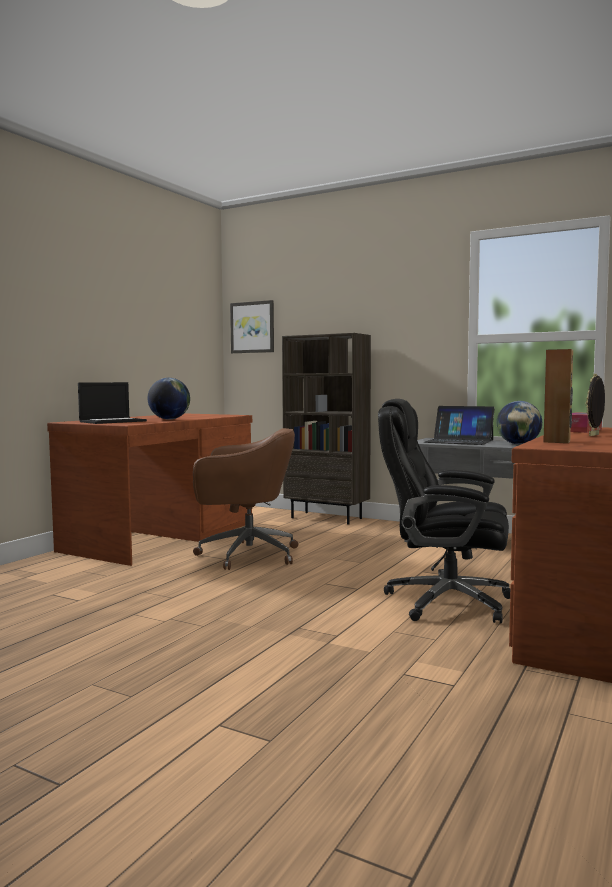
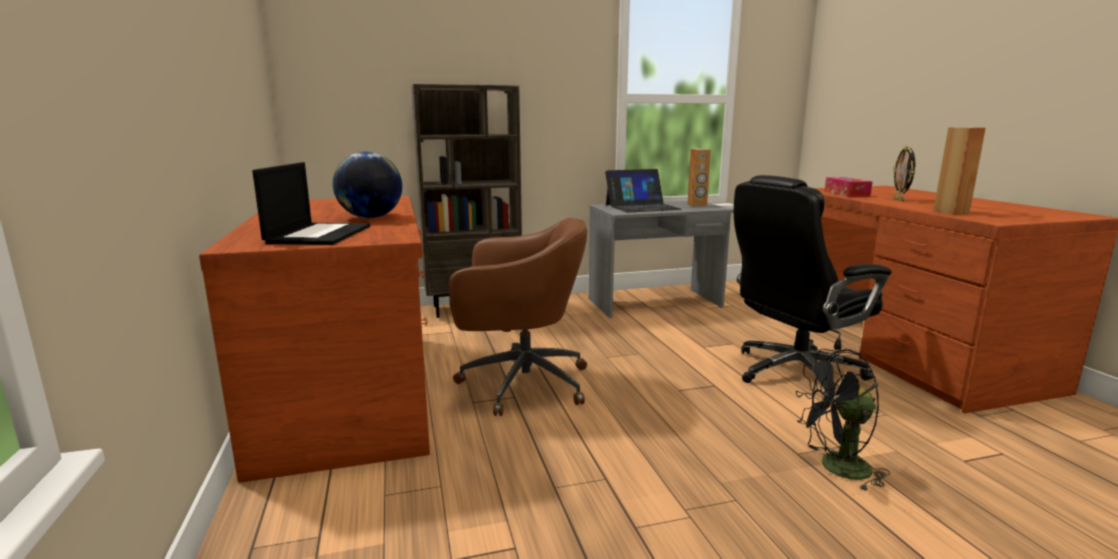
camera: 45 degrees left, 10 degrees up
brown office chair [193,428,298,570] -> brown office chair turned 45 degrees clockwise [449,218,587,416]
picture [230,300,274,353] -> none
globe [497,401,542,444] -> brown speaker [688,149,711,206]
none -> black fan [796,349,890,491]

